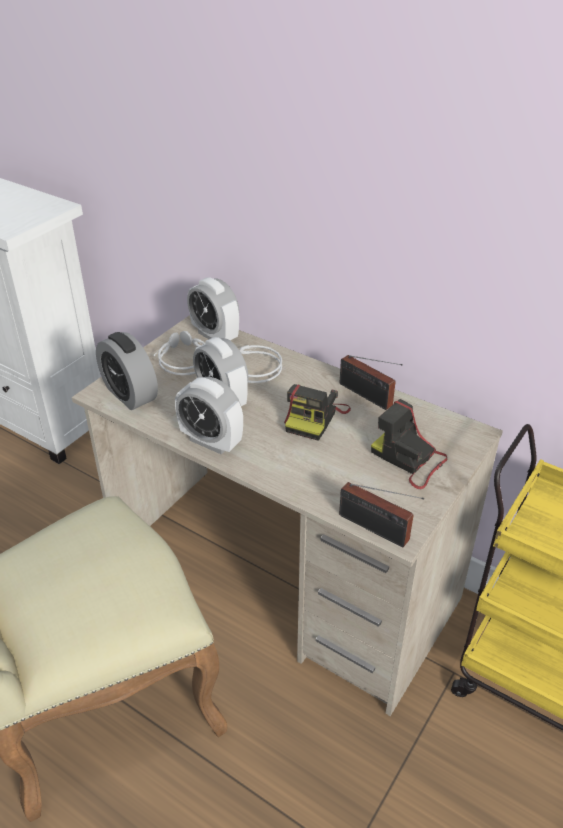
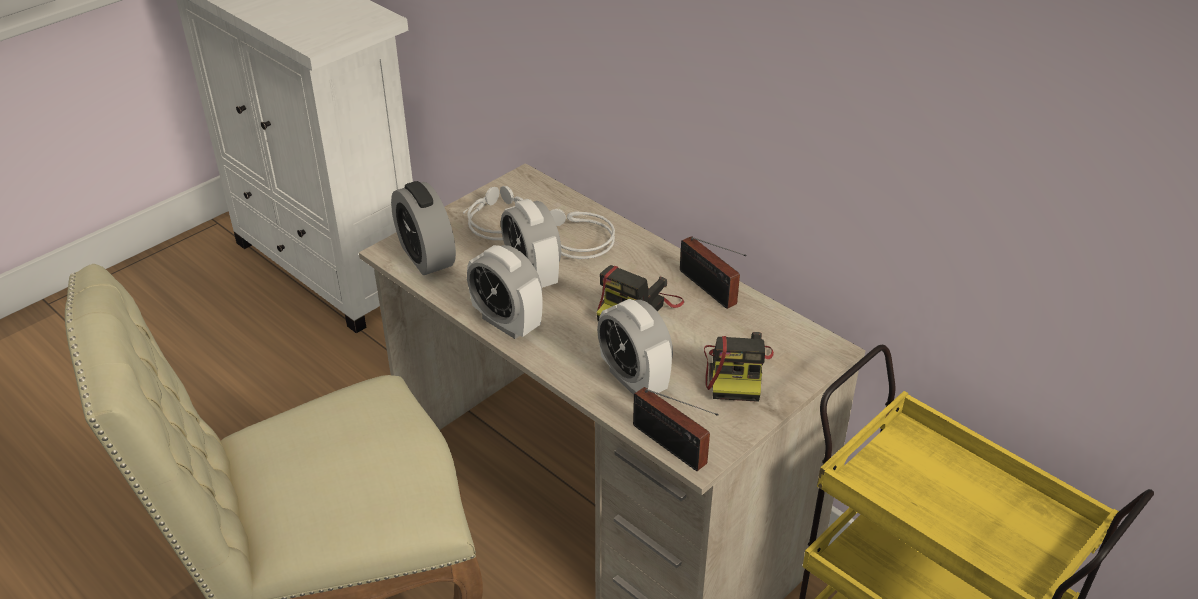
camera: 10 degrees right, 0 degrees up
alarm clock [187,277,239,340] -> alarm clock moved to [597,299,673,395]
camera [371,399,447,489] -> camera turned 135 degrees counterclockwise [704,332,774,402]

